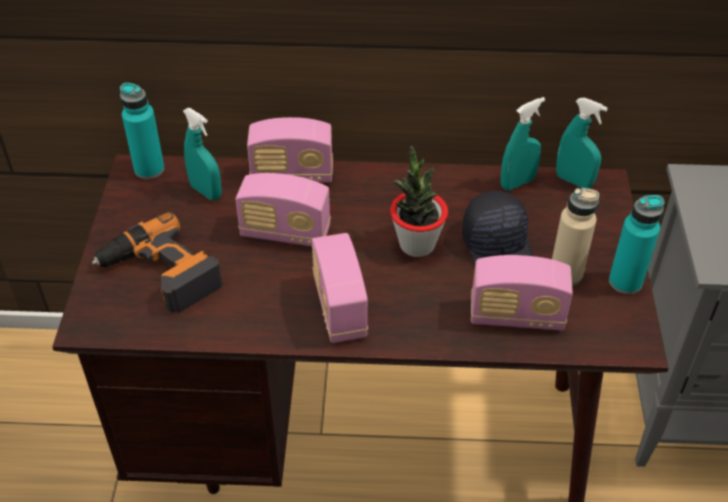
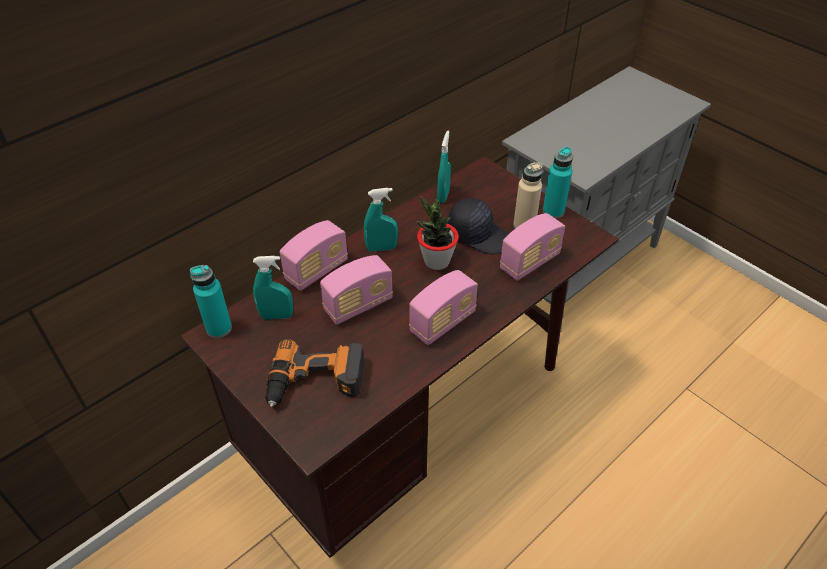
camera: 45 degrees left, 0 degrees up
radio [312,233,368,343] -> radio turned 75 degrees counterclockwise [409,270,478,345]
turquoise spray bottle [556,97,608,188] -> turquoise spray bottle moved to [364,188,398,252]

